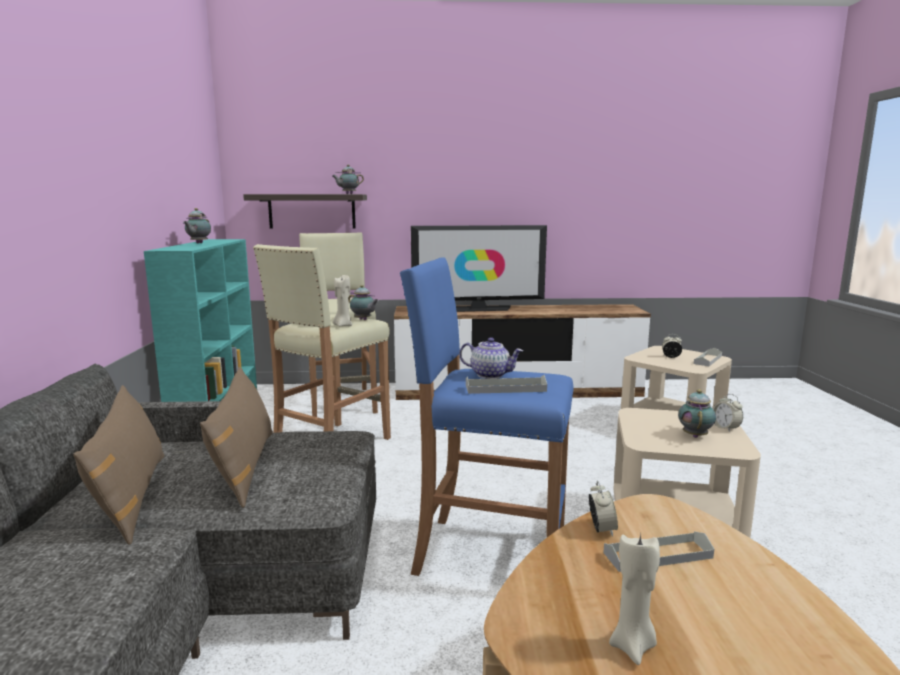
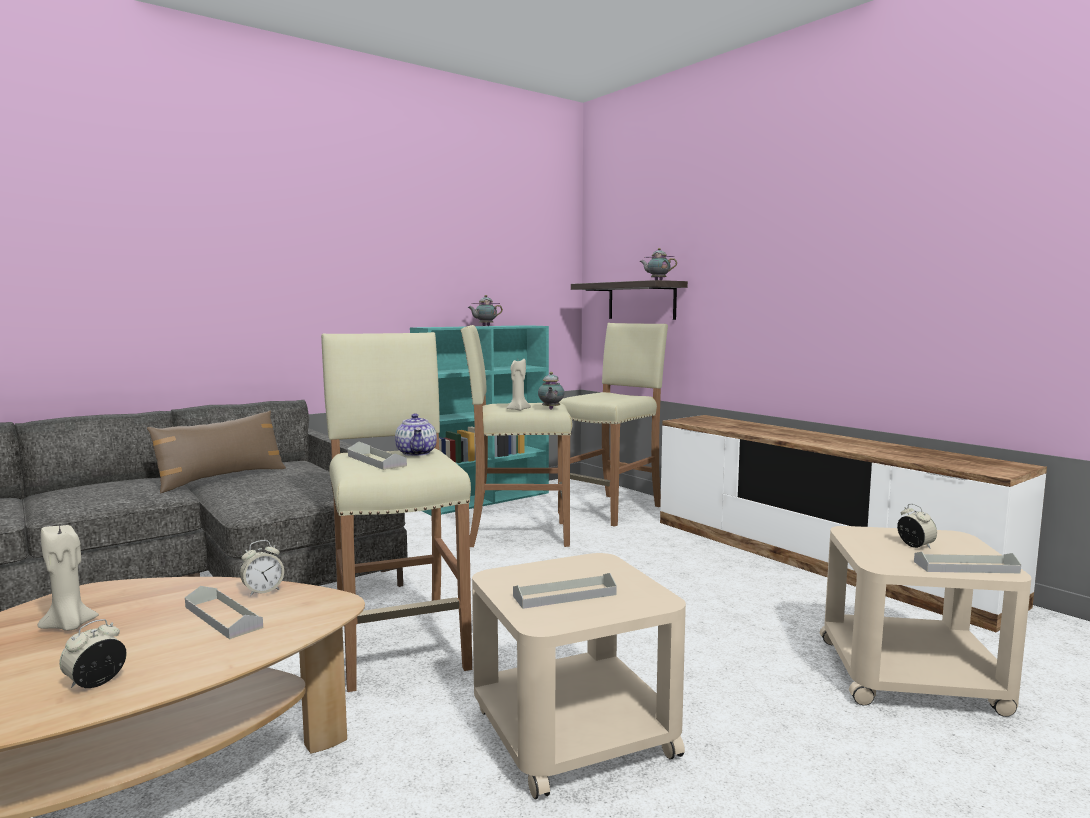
camera: 55 degrees right, 5 degrees down
brown pillow [200,367,273,508] -> none
blue stool [400,257,574,576] -> beige stool [321,332,472,692]
television [411,225,547,312] -> none
teapot [678,389,716,438] -> grey tray [513,573,617,609]
alarm clock [713,394,743,432] -> alarm clock moved to [59,619,127,688]

